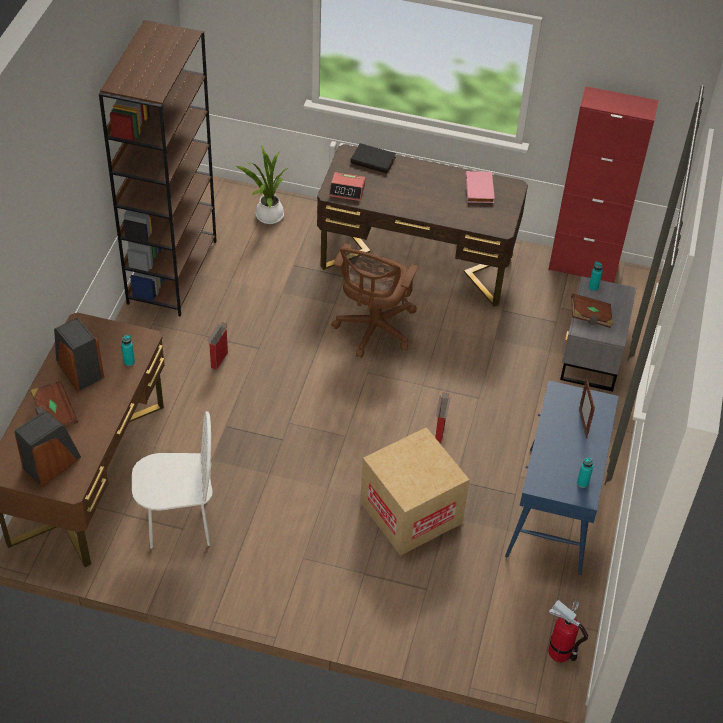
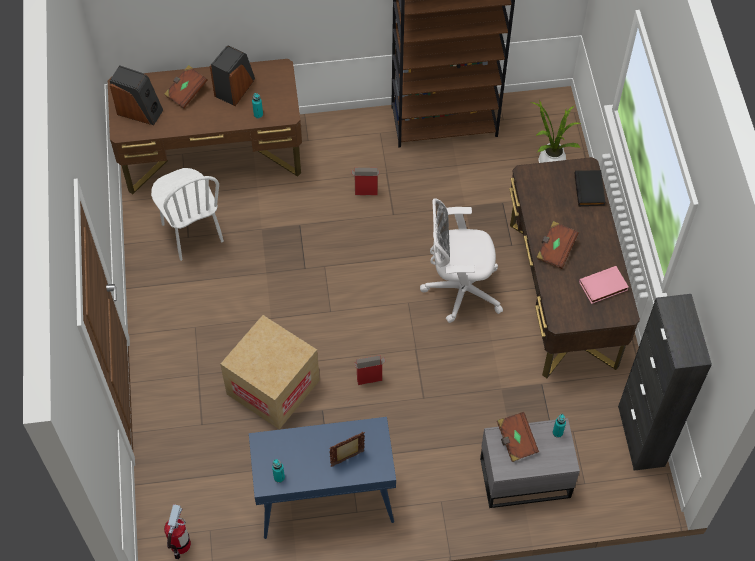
camera: 70 degrees right, 10 degrees up
alarm clock [329,172,365,201] -> none
brown office chair [331,244,419,358] -> white office chair [420,198,503,323]
red cabinet [548,86,658,283] -> black cabinet [618,294,712,471]
none -> brown book [536,221,579,269]

